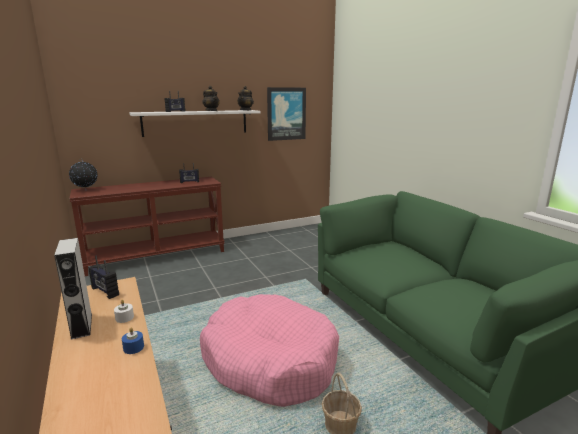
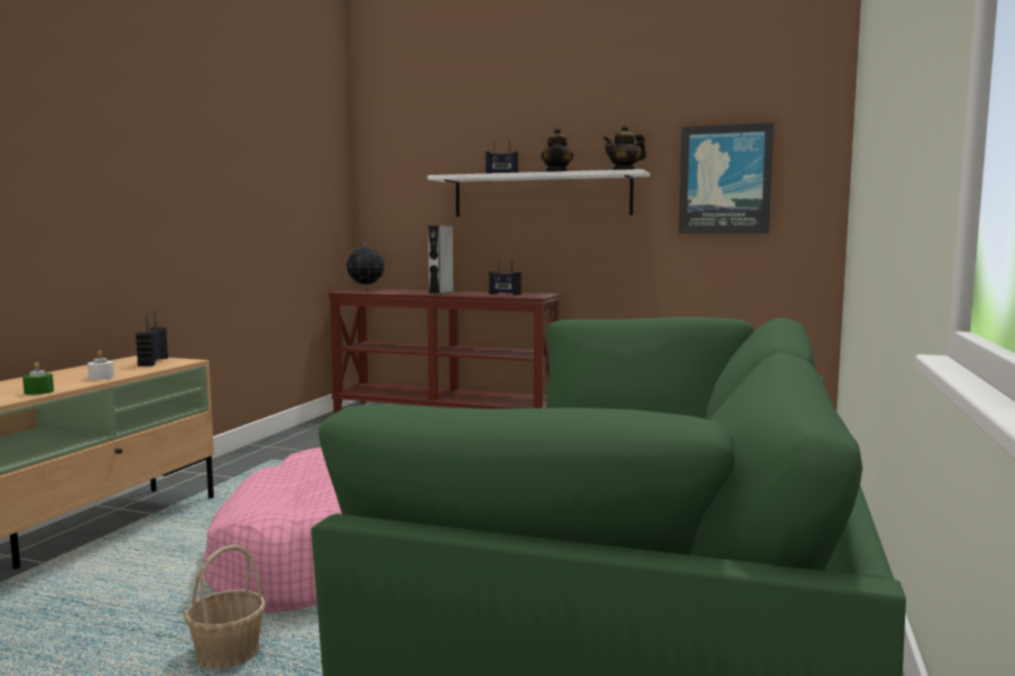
camera: 45 degrees right, 10 degrees down
grey speaker [54,238,92,339] -> grey speaker moved to [428,226,454,294]
blue candle [122,327,144,354] -> green candle [23,362,54,395]

